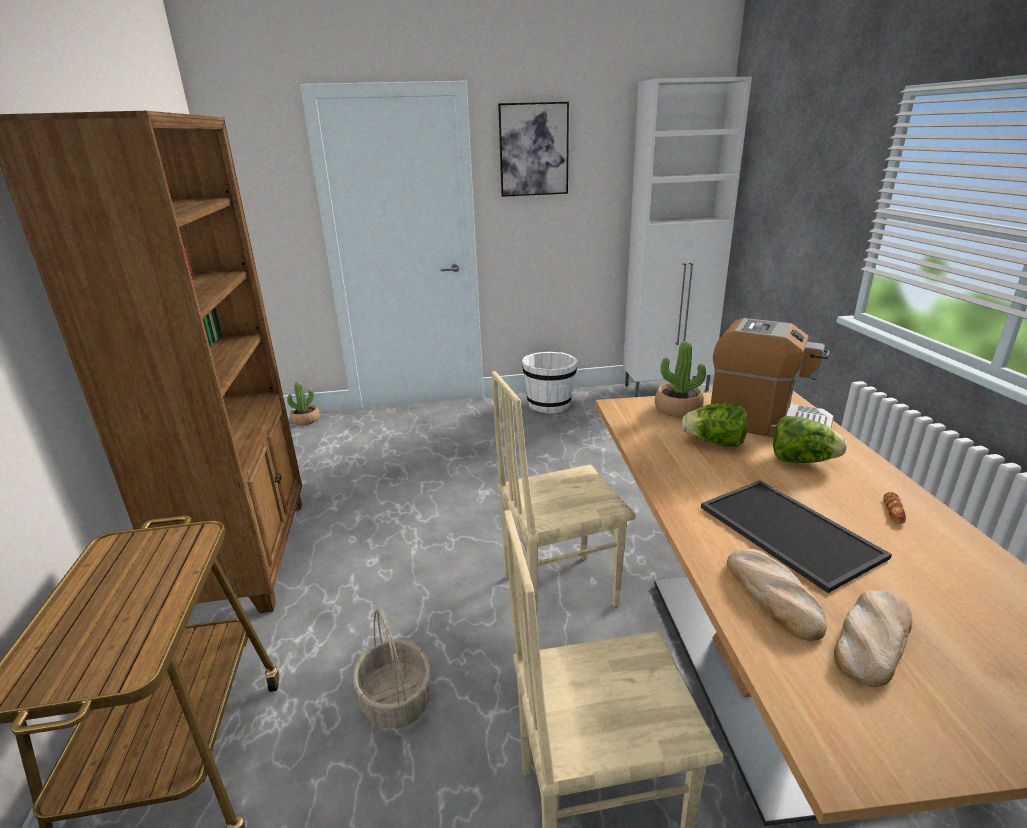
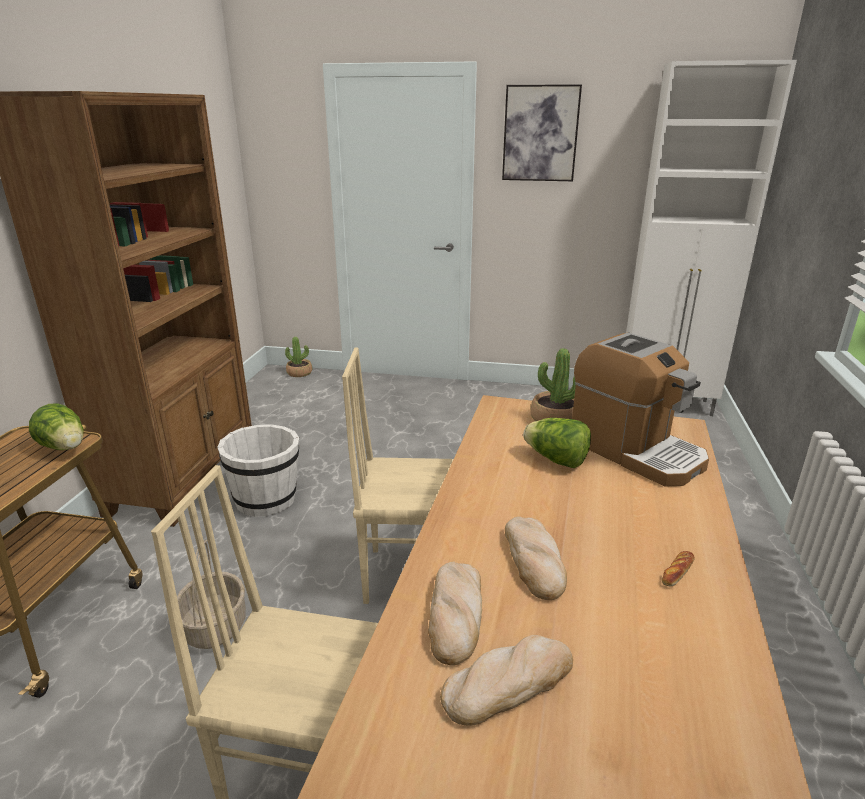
camera: 20 degrees right, 0 degrees up
white bucket [522,352,578,413] -> white bucket moved to [217,424,299,517]
tray [701,480,892,593] -> bread [505,516,567,600]
lettuce [773,416,847,463] -> lettuce moved to [29,403,83,450]

